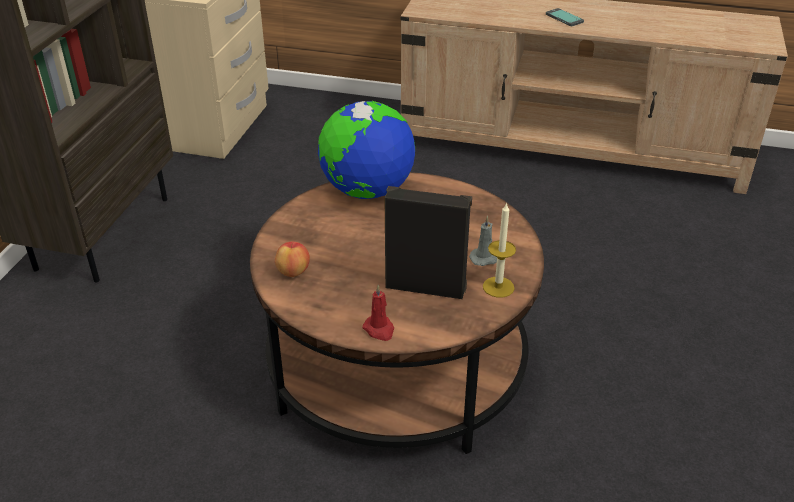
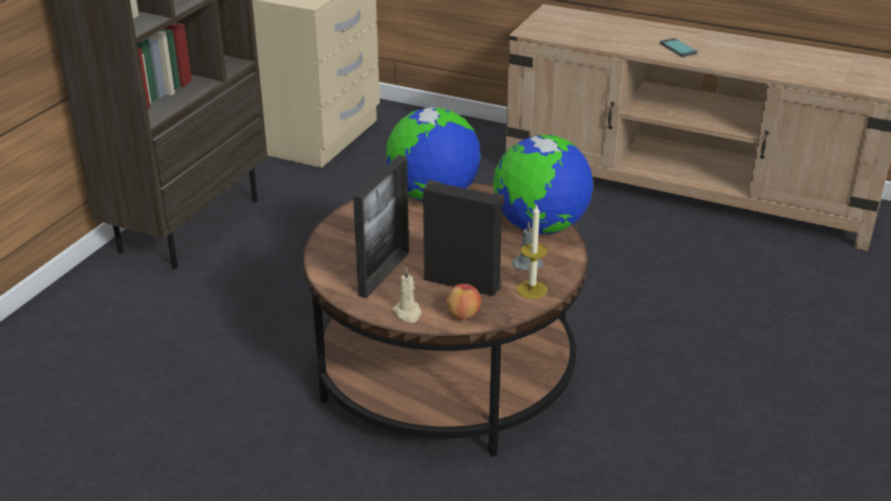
camera: 10 degrees right, 5 degrees down
apple [275,242,310,277] -> apple moved to [446,284,481,320]
red candle [363,285,394,341] -> beige candle [392,267,421,323]
none -> picture frame [353,155,409,298]
none -> globe [493,135,593,234]

